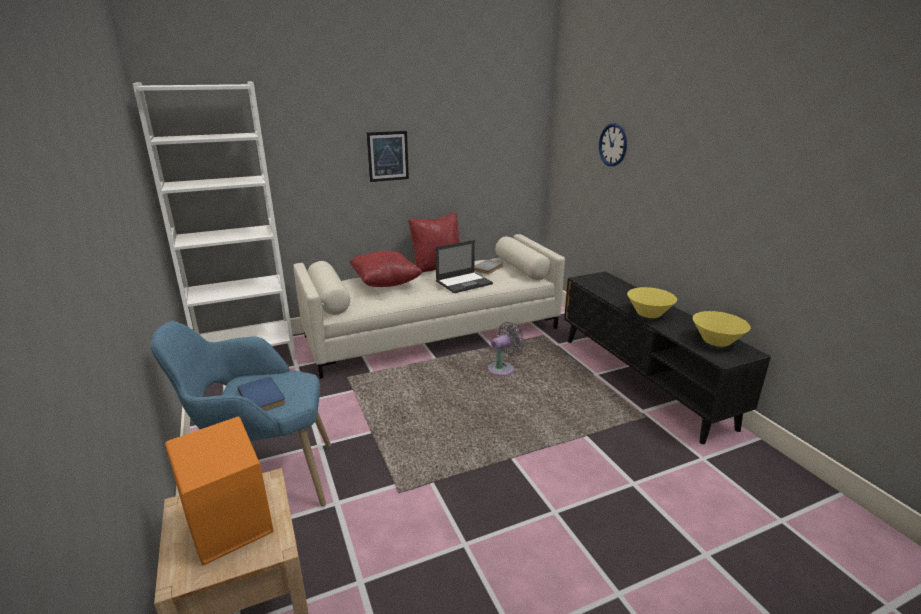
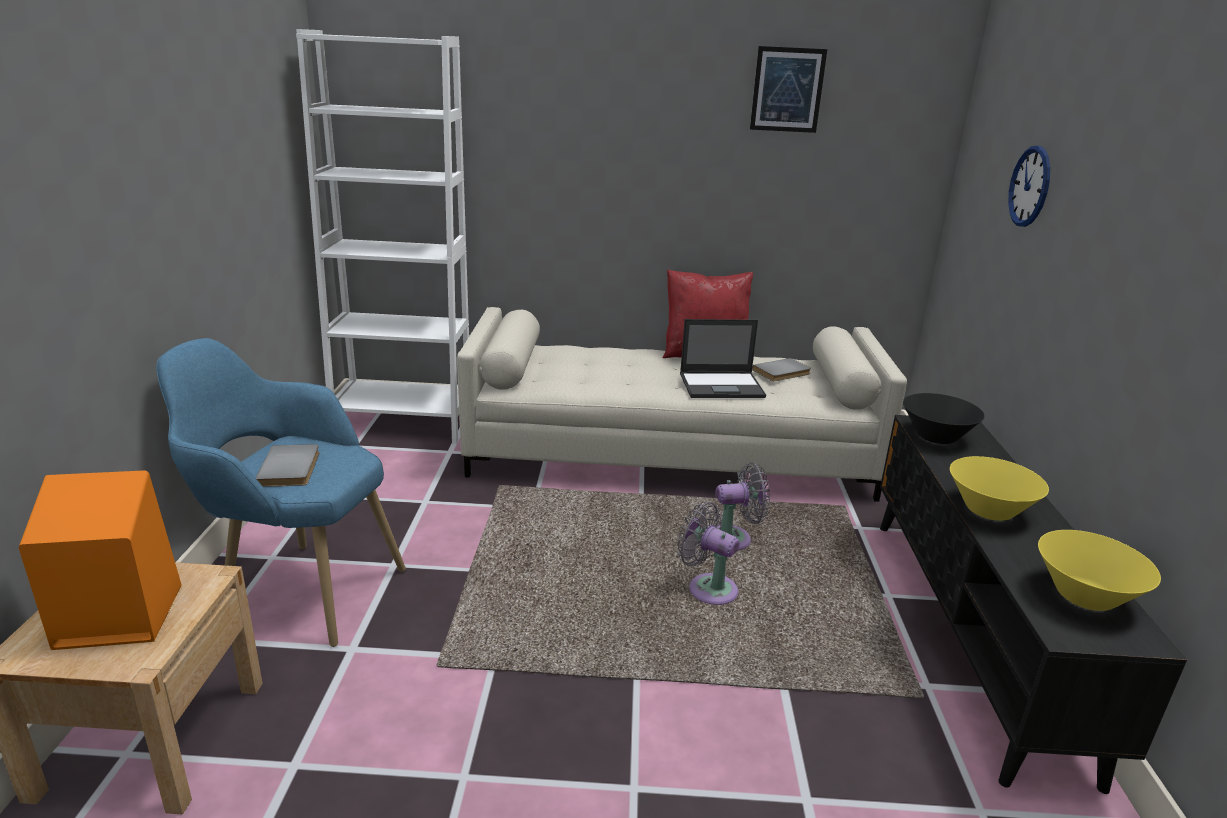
camera: 25 degrees right, 0 degrees up
blue book [237,377,286,411] -> grey book [256,444,319,487]
red pillow [349,251,423,287] -> none
picture [367,131,409,182] -> picture moved to [750,46,827,133]
none -> grey fan [677,502,740,605]
none -> black bowl [903,393,985,444]

